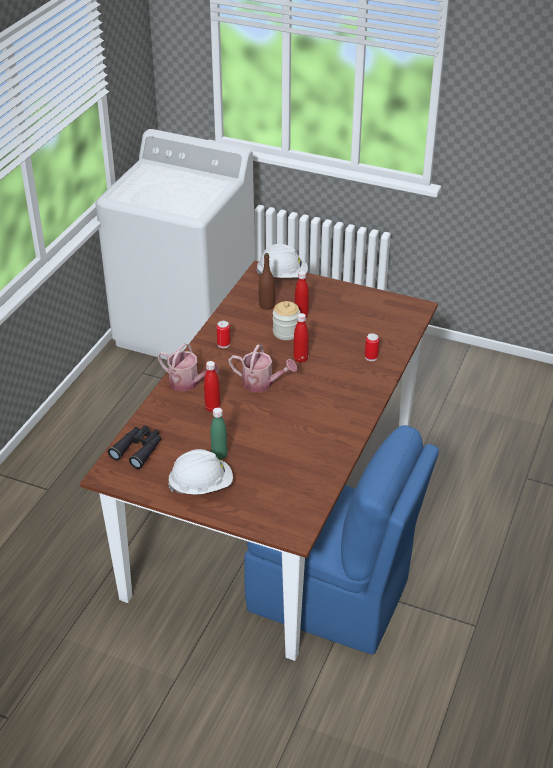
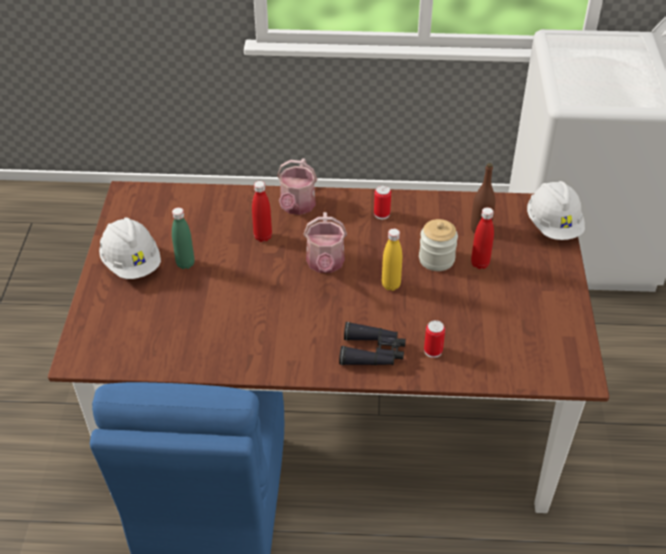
camera: 70 degrees right, 5 degrees up
black binoculars [108,425,161,469] -> black binoculars moved to [339,322,406,366]
red bottle [294,313,308,363] -> yellow bottle [382,228,402,291]

